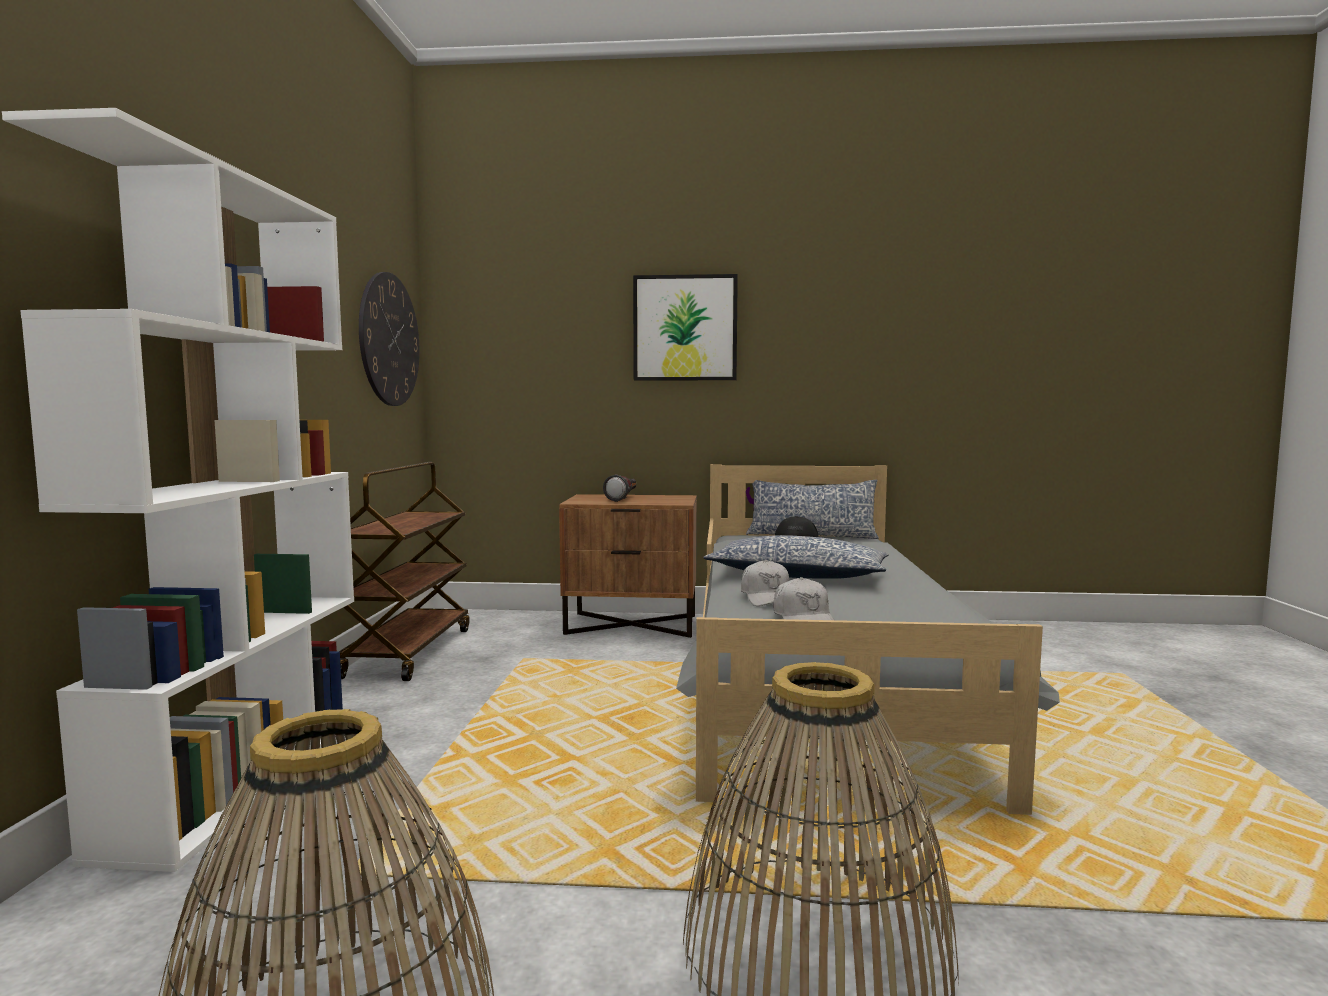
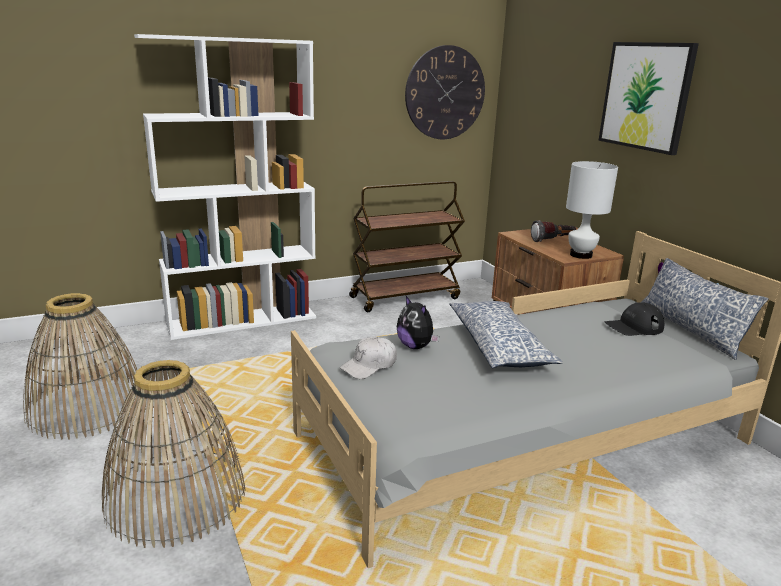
camera: 60 degrees right, 15 degrees up
white cap [741,560,789,606] -> plush toy [397,296,439,349]
none -> white table lamp [566,161,618,259]

